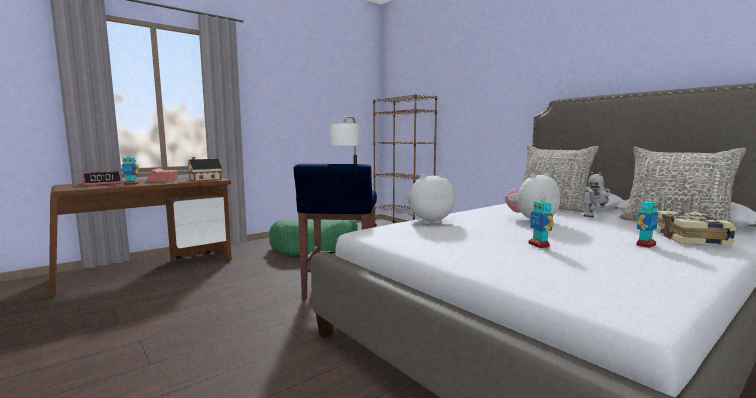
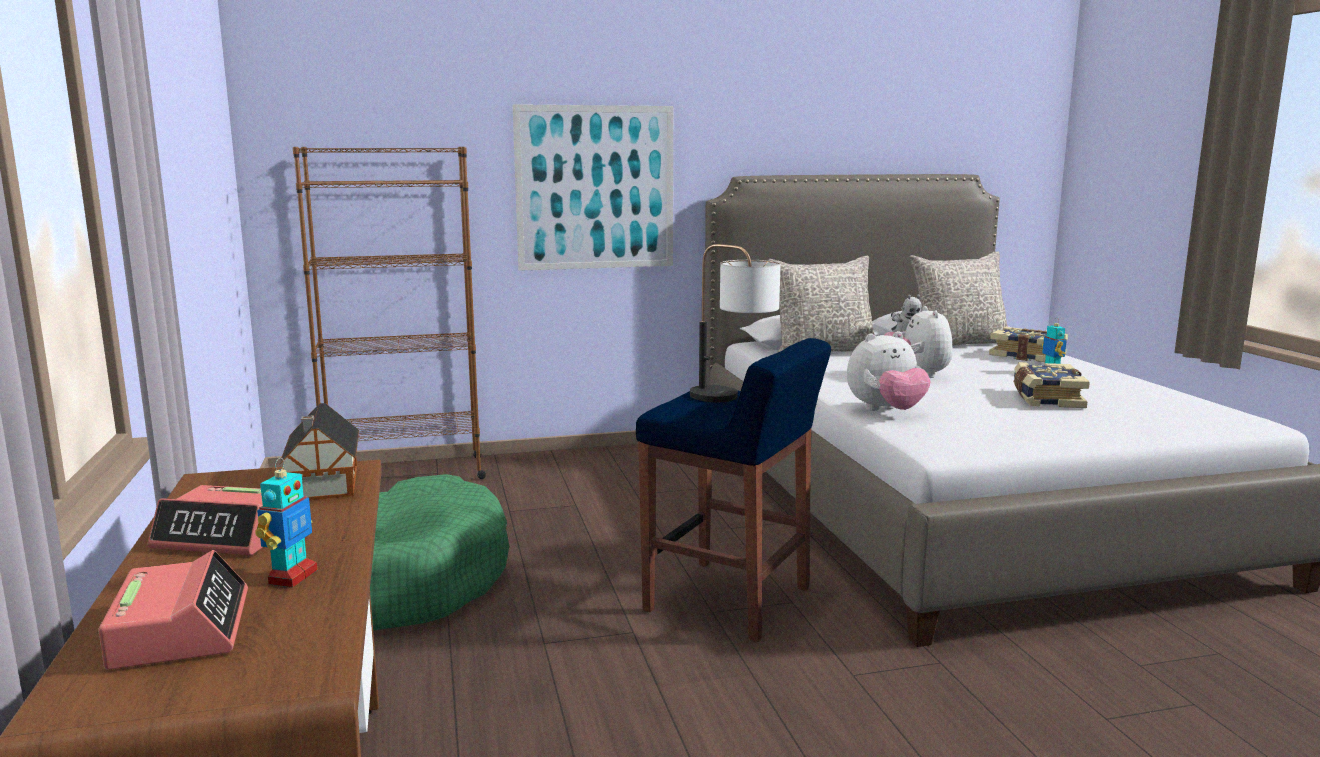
camera: 65 degrees left, 5 degrees up
plush toy [407,173,455,224] -> plush toy turned 120 degrees counterclockwise [847,331,931,411]
toy robot [529,197,554,248] -> book [1013,362,1090,408]
none -> picture [513,104,673,271]

